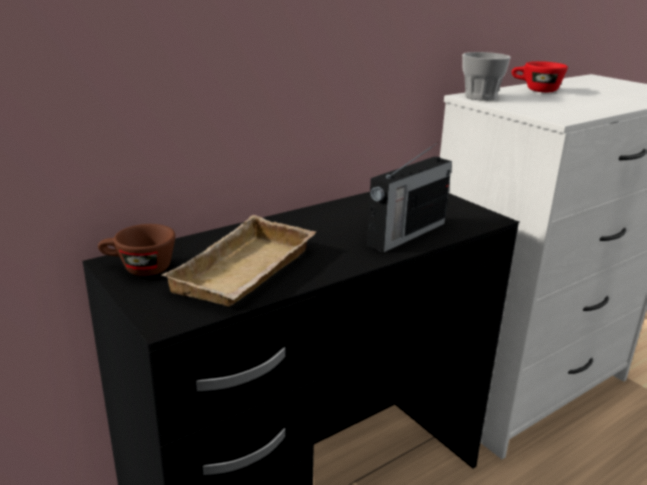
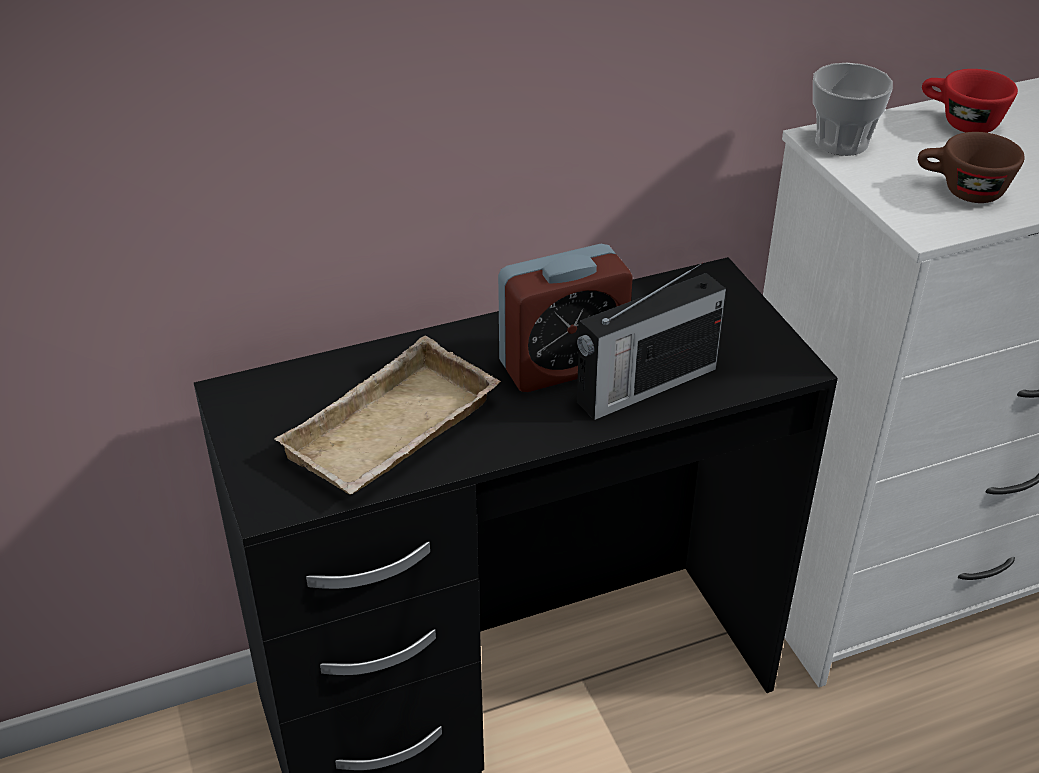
camera: 15 degrees right, 15 degrees up
brown cup [98,224,175,276] -> brown cup moved to [918,132,1025,203]
none -> alarm clock [498,244,633,392]

